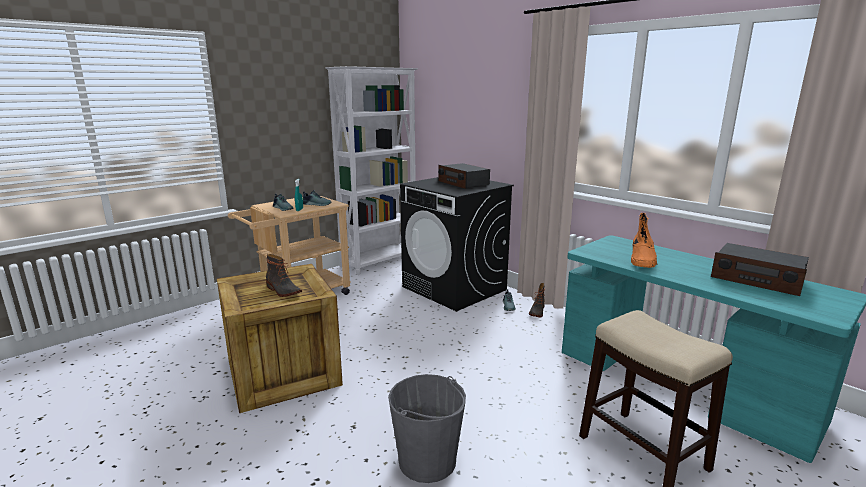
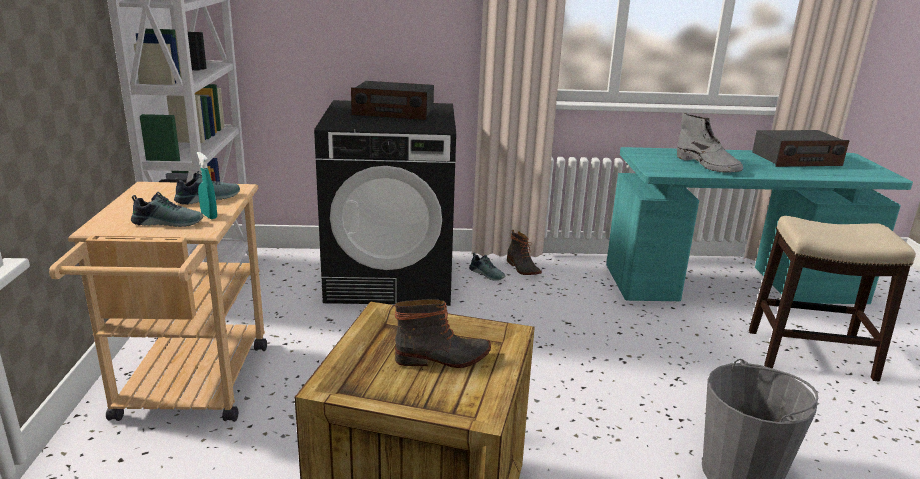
camera: 50 degrees left, 5 degrees up
orange boot [631,213,657,268] -> grey boot [677,113,743,173]

